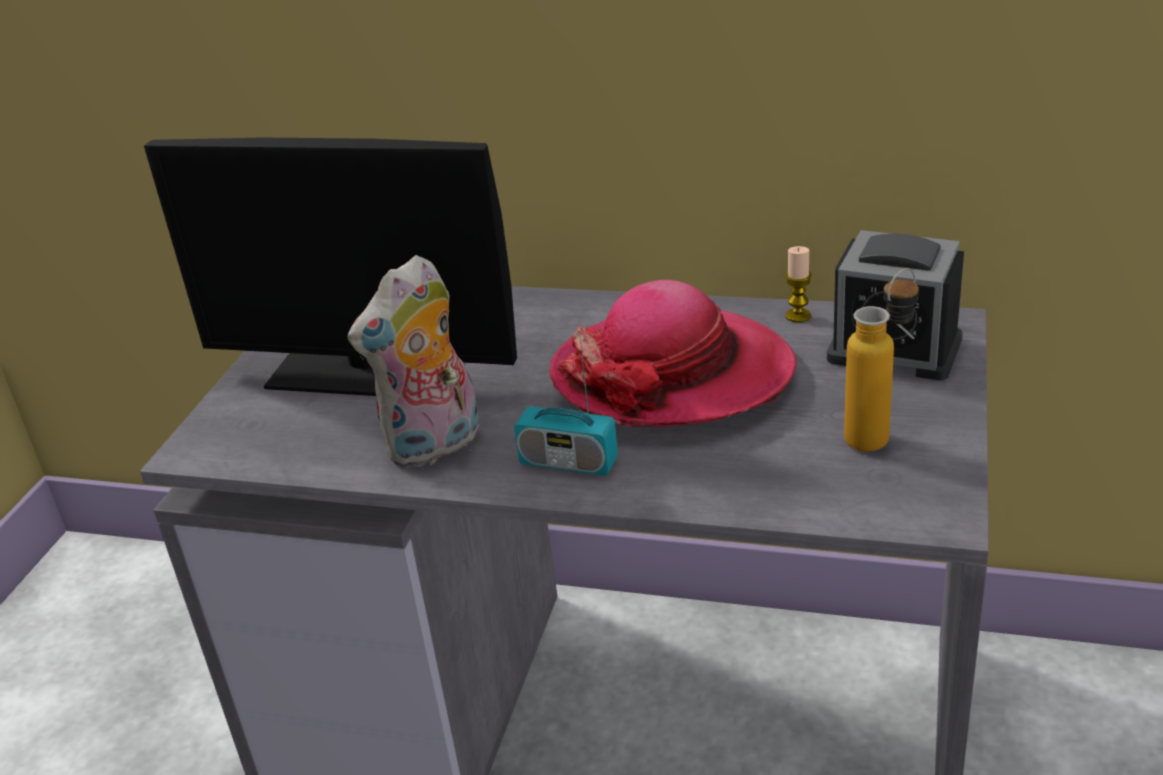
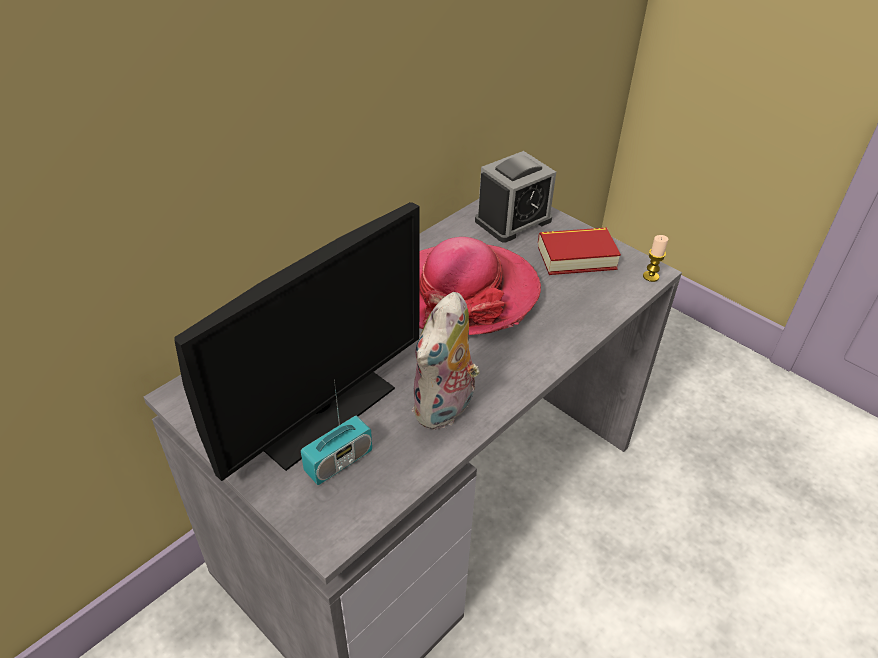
camera: 65 degrees left, 10 degrees up
plush toy [348,255,480,468] -> plush toy turned 45 degrees clockwise [412,292,480,430]
radio [514,334,618,476] -> radio moved to [301,379,372,485]
candle [785,246,812,323] -> candle moved to [643,235,668,282]
bottle [844,268,919,452] -> book [538,228,621,275]

